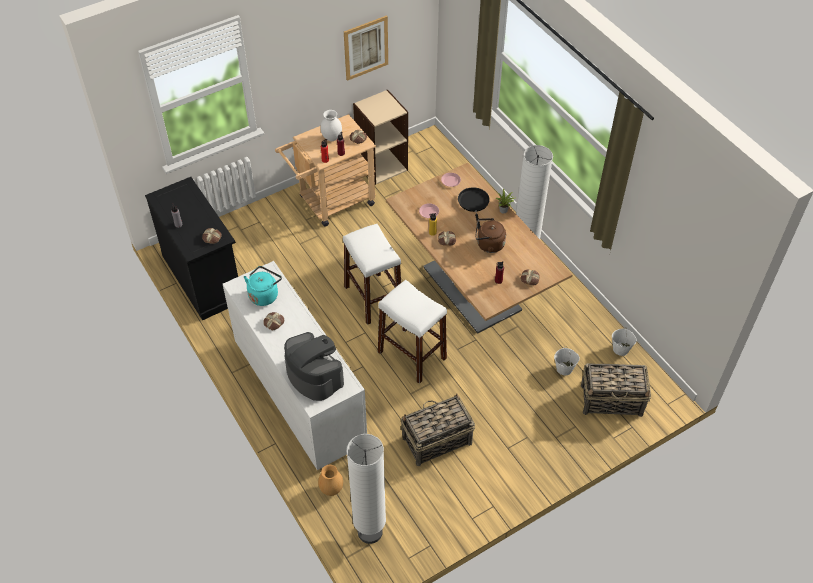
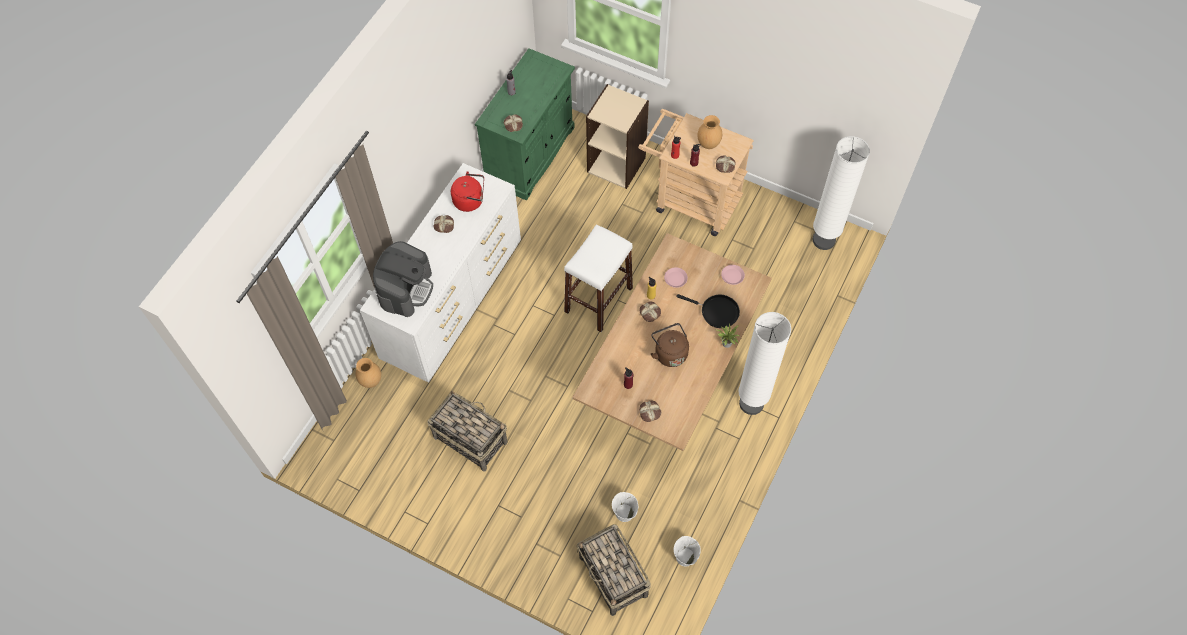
camera: 60 degrees right, 10 degrees up
black cabinet [145,177,238,320] -> green cabinet [475,48,575,200]
turquoise kettle [244,266,282,306] -> red kettle [451,171,484,212]
white vase [321,110,342,141] -> brown vase [697,115,722,149]
picture [344,15,388,81] -> none
white floor lamp [347,434,386,544] -> white floor lamp moved to [813,136,870,250]
beige bookcase [353,90,408,185] -> beige bookcase moved to [586,84,649,189]
white stool [378,280,447,384] -> none
black frying pan [458,187,490,229] -> black frying pan turned 60 degrees clockwise [676,294,740,328]

